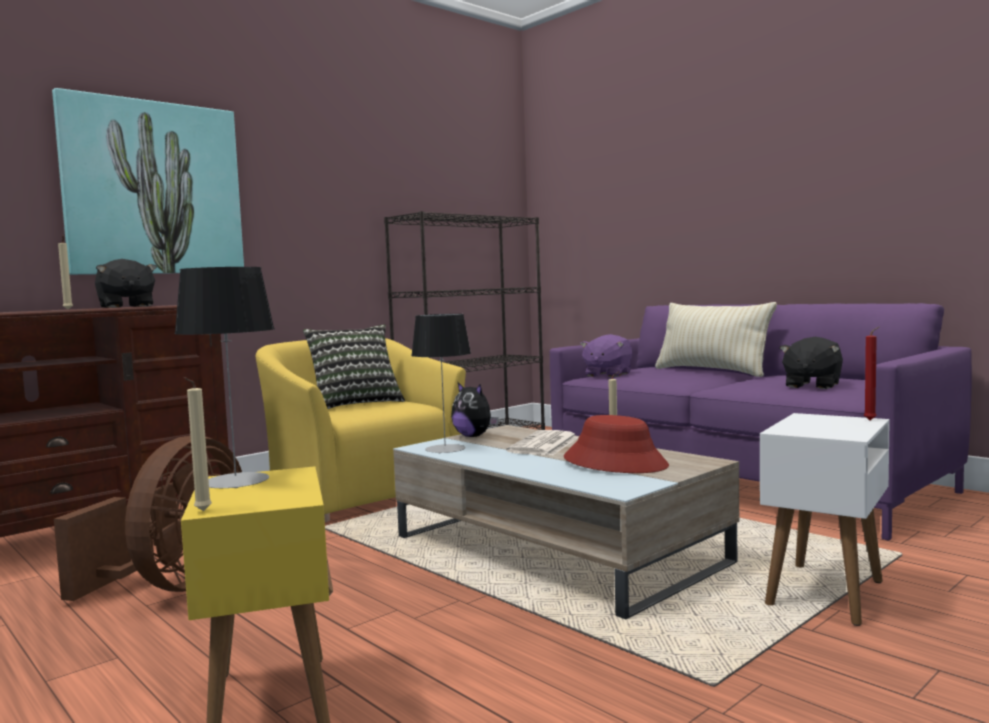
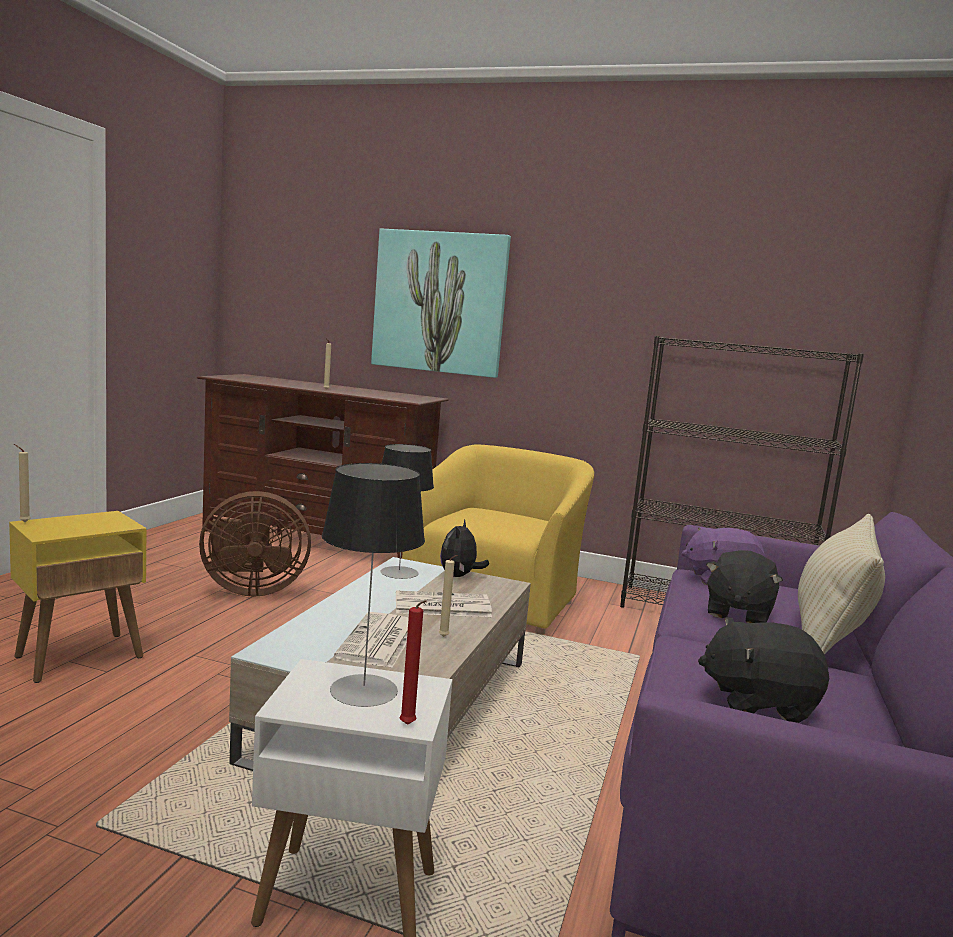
camera: 60 degrees right, 5 degrees up
black plush toy [95,259,157,308] -> black plush toy moved to [706,550,783,623]
table lamp [174,267,275,488] -> table lamp moved to [322,463,425,707]
pillow [303,324,405,409] -> none
red hat [564,415,669,473] -> newspaper [334,612,409,668]

